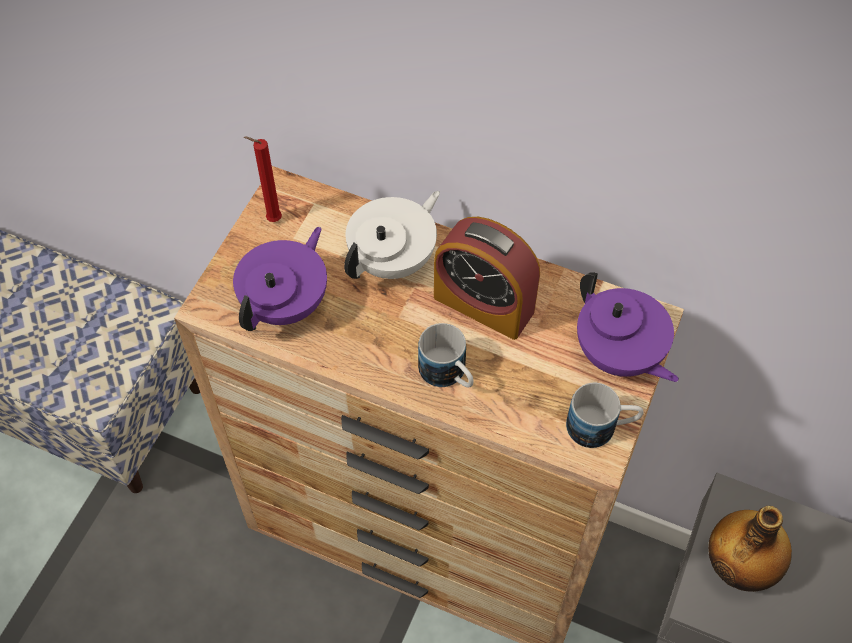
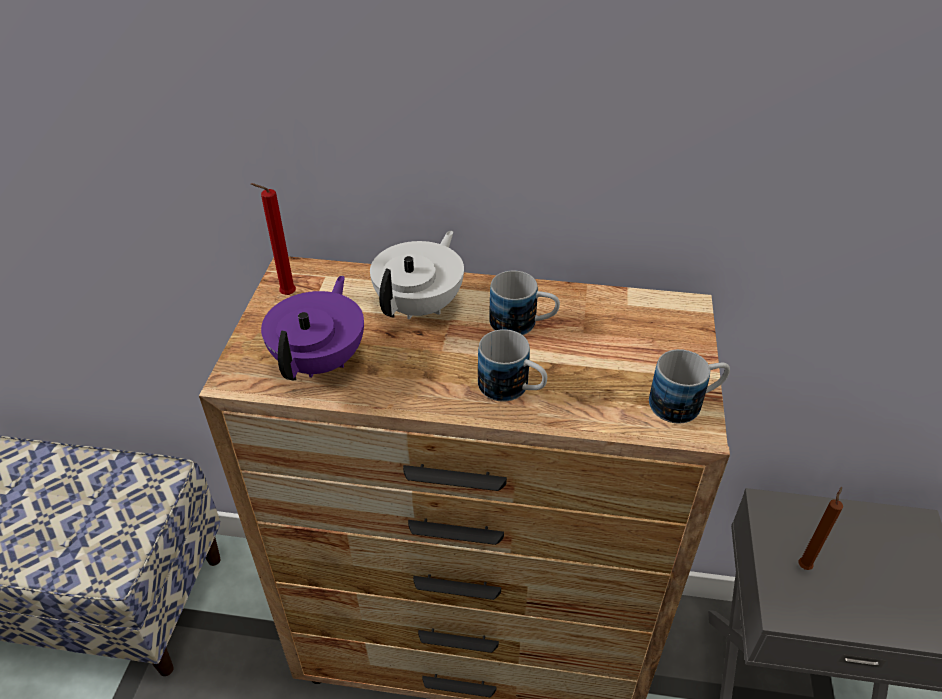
camera: 15 degrees left, 15 degrees down
alarm clock [434,217,540,340] -> mug [489,271,560,335]
purple teapot [577,272,679,382] -> none
bottle [708,506,792,592] -> brown candle [798,487,843,570]

